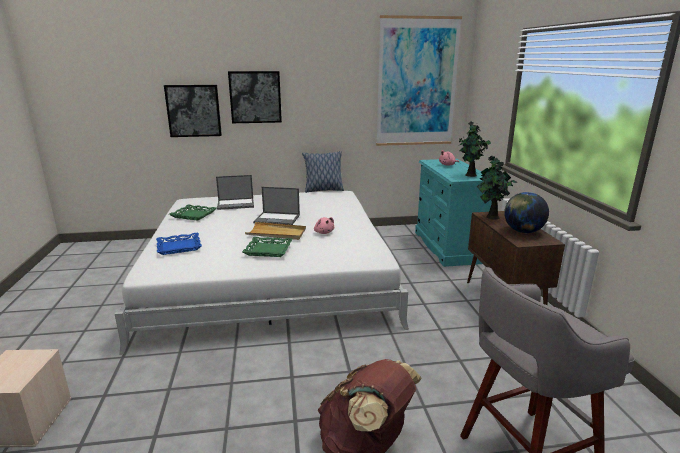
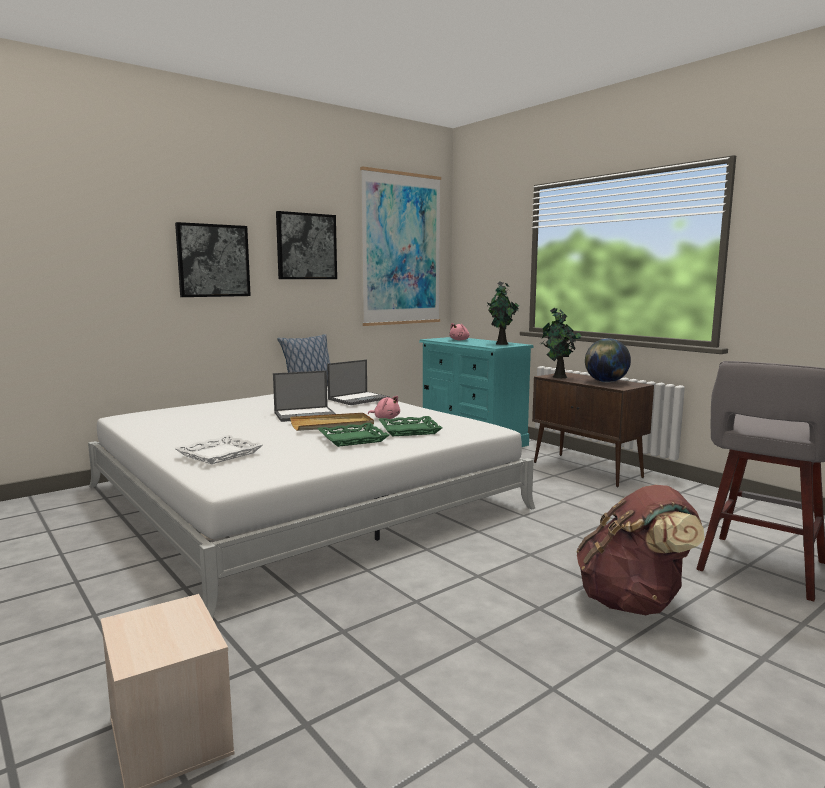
camera: 30 degrees left, 10 degrees down
blue tray [156,233,202,255] -> white tray [174,435,264,464]
picture [164,85,222,137] -> picture moved to [276,211,337,279]
green tray [169,204,216,221] -> green tray moved to [378,416,442,436]
laptop [216,175,254,210] -> laptop moved to [327,359,390,405]

